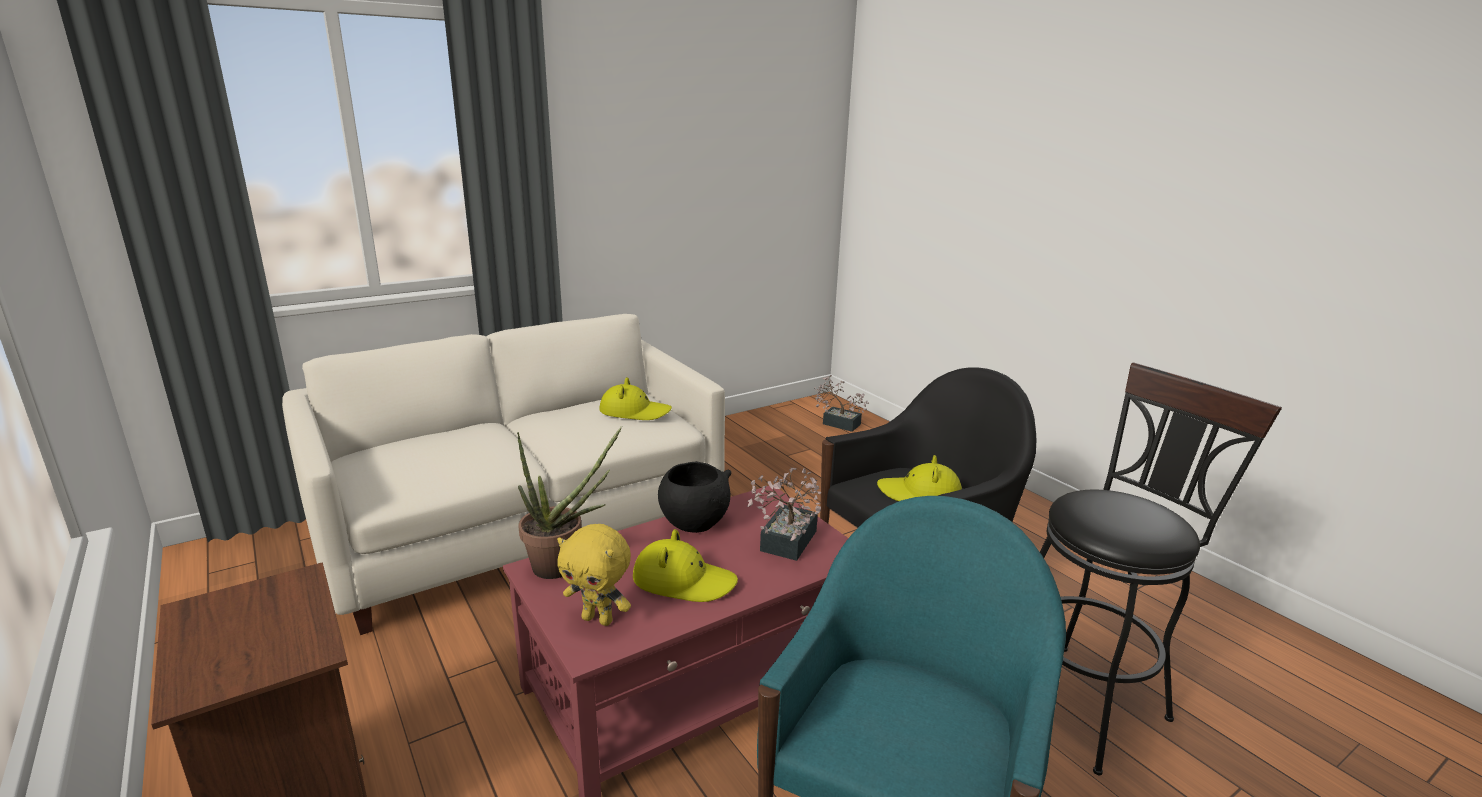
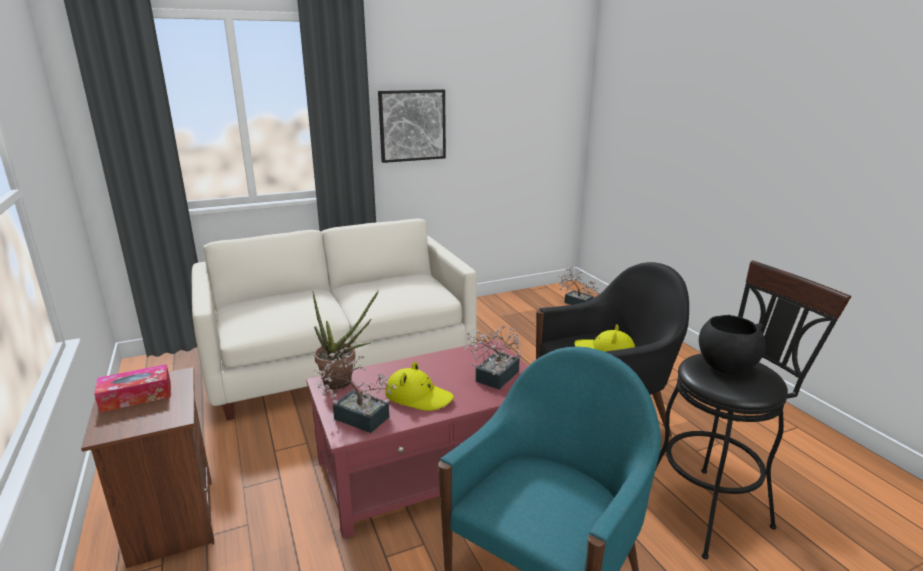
camera: 10 degrees right, 0 degrees up
yellow plush toy [557,524,631,626] -> potted plant [314,347,398,433]
yellow hat [599,377,672,420] -> none
black bowl [658,461,732,533] -> black bowl moved to [699,315,766,374]
none -> tissue box [94,364,171,413]
none -> picture [378,89,446,163]

